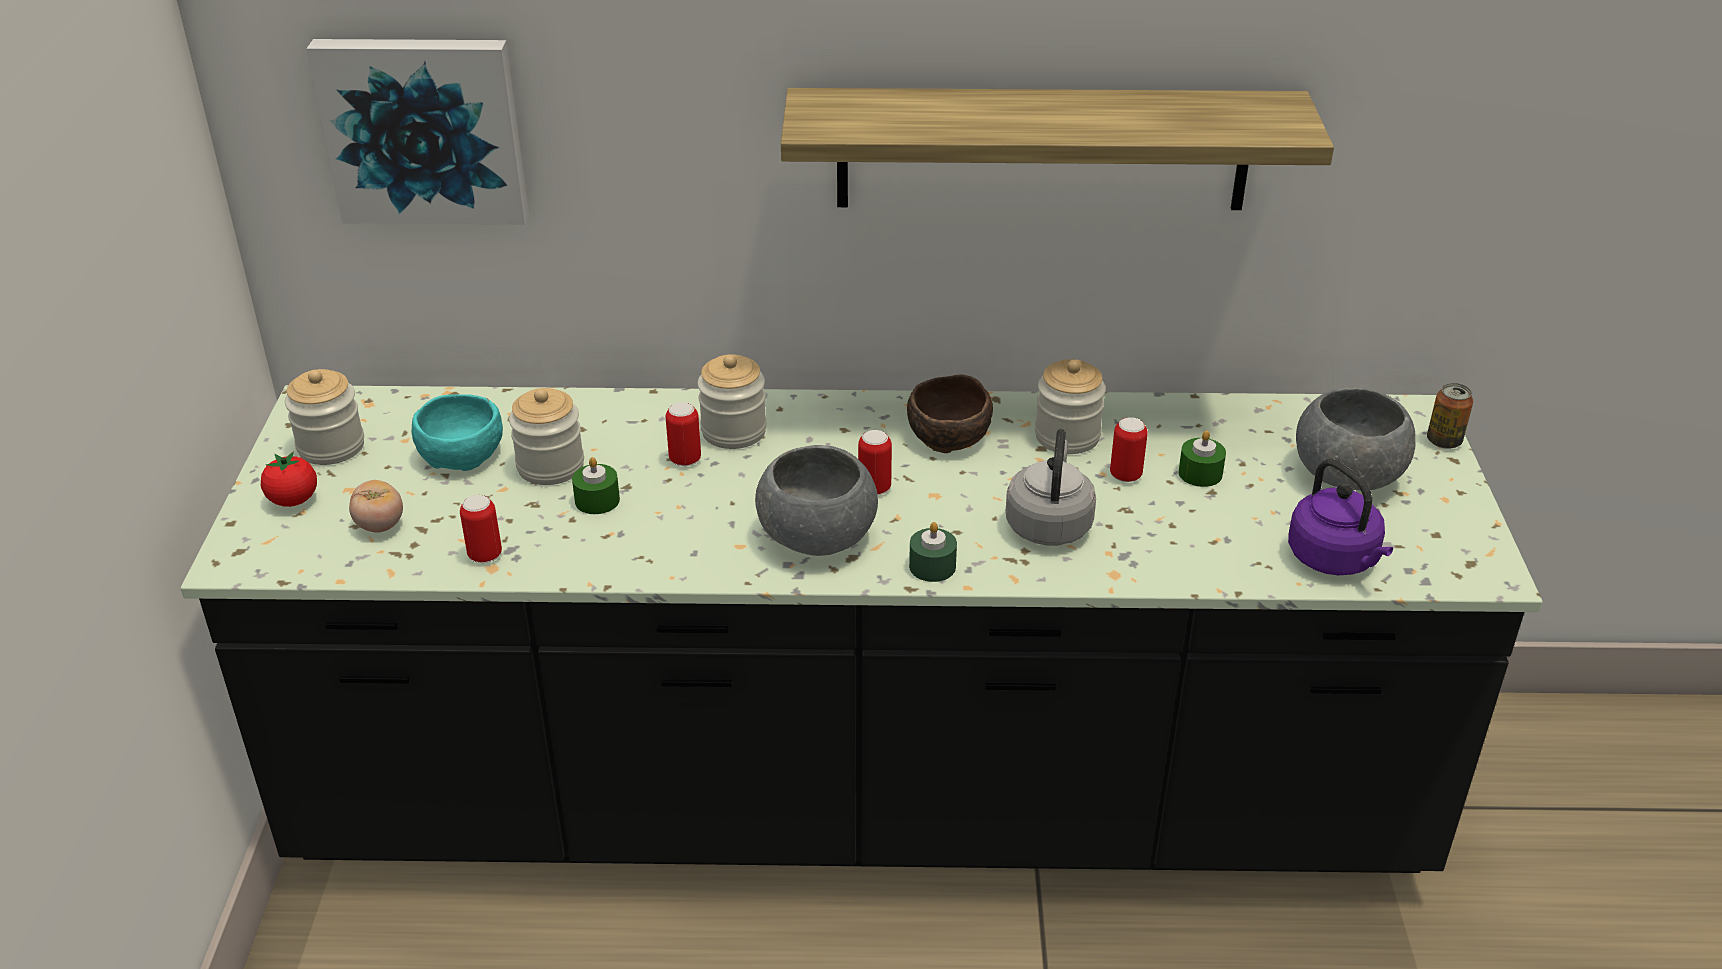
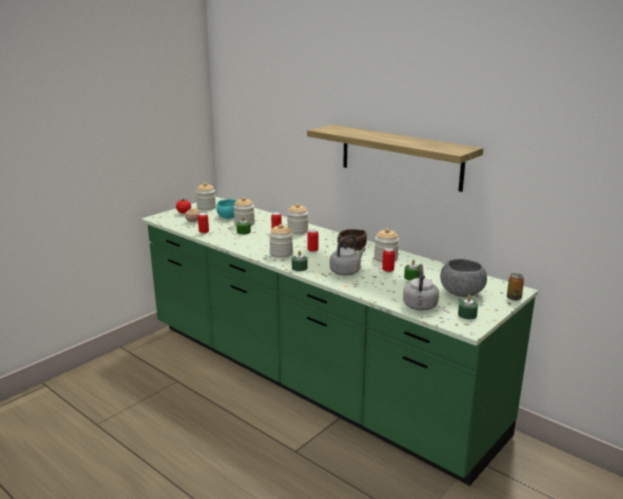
camera: 40 degrees right, 15 degrees down
black counter [180,385,1543,873] -> green counter [141,197,538,486]
picture [306,39,529,224] -> none
grey bowl [755,445,878,556] -> jar [269,224,293,258]
purple kettle [1288,459,1393,575] -> grey kettle [403,264,439,311]
none -> green candle [458,295,478,319]

